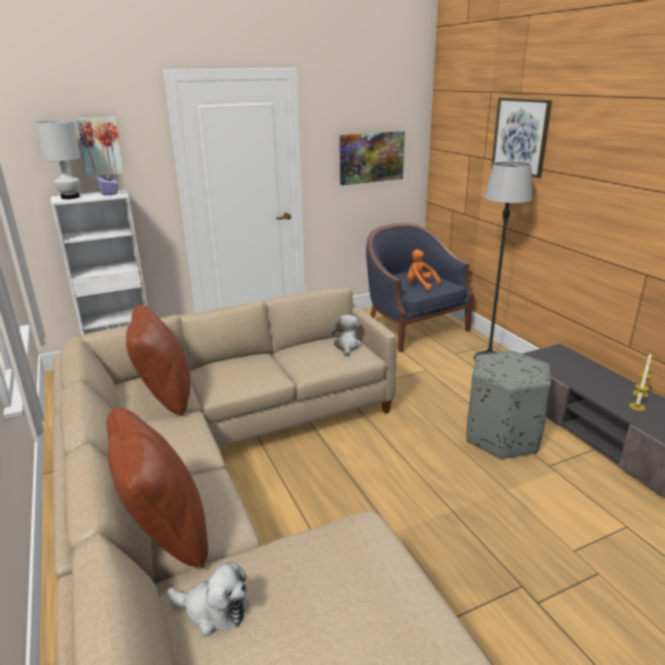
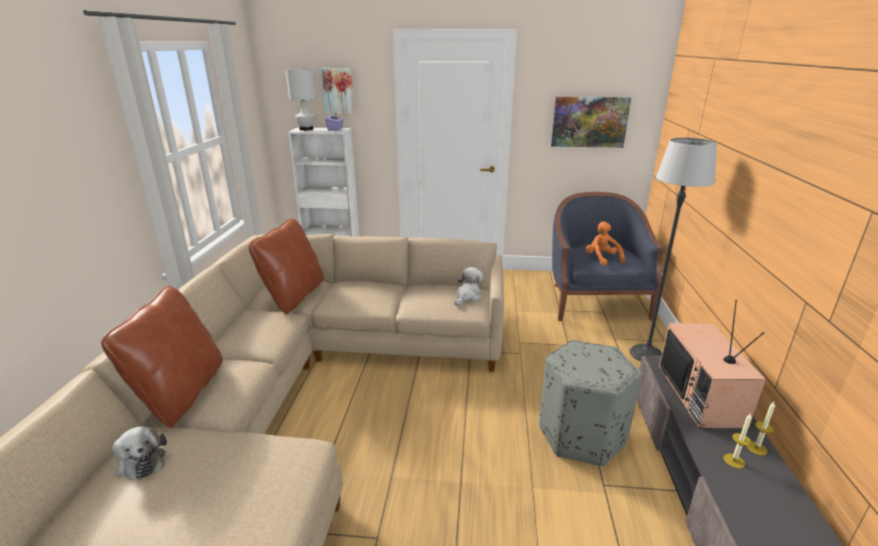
camera: 30 degrees right, 0 degrees up
picture [491,97,552,178] -> none
none -> television [659,300,766,429]

